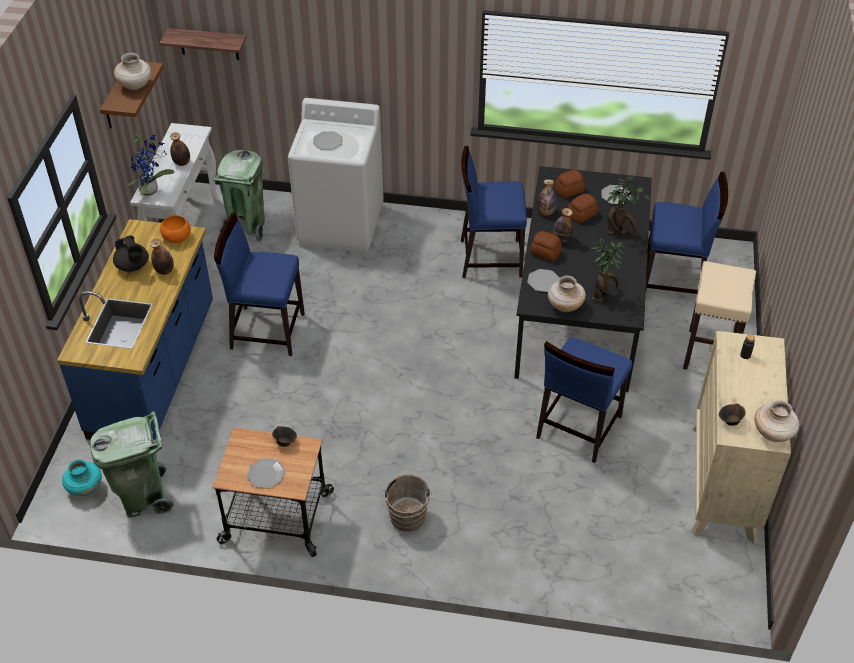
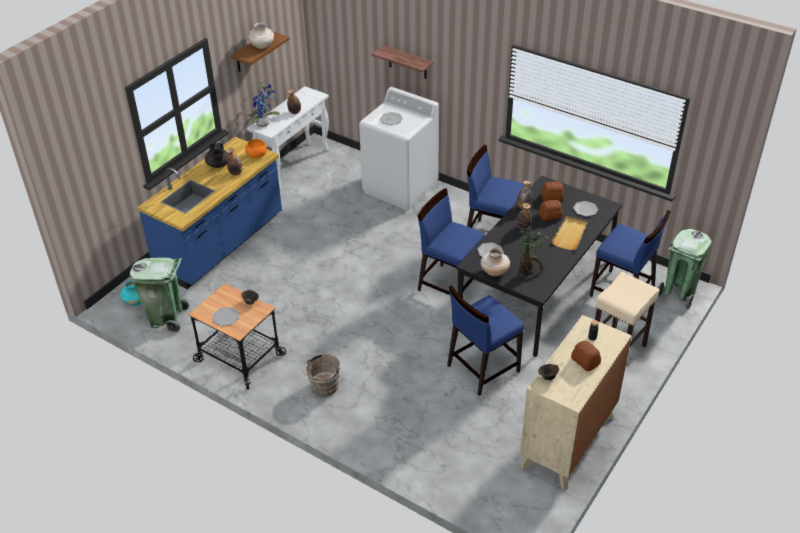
camera: 25 degrees right, 5 degrees down
shelf [159,28,247,60] -> shelf moved to [371,45,434,79]
green trash can [213,150,265,242] -> green trash can moved to [658,229,712,309]
blue chair [214,213,305,356] -> blue chair moved to [418,188,485,295]
bread [530,231,562,261] -> bread moved to [571,341,601,371]
potted plant [606,176,650,237] -> beige tray [551,216,588,250]
beige vase [754,400,799,442] -> none

